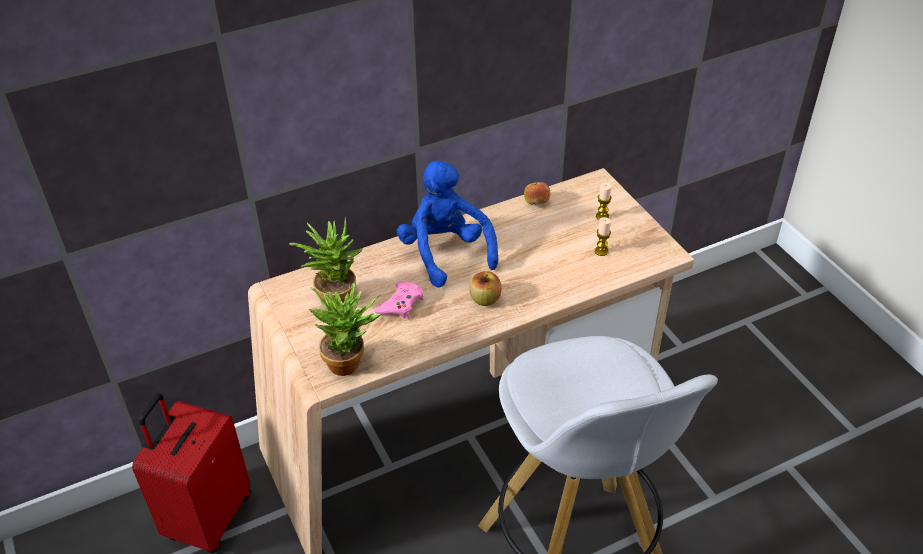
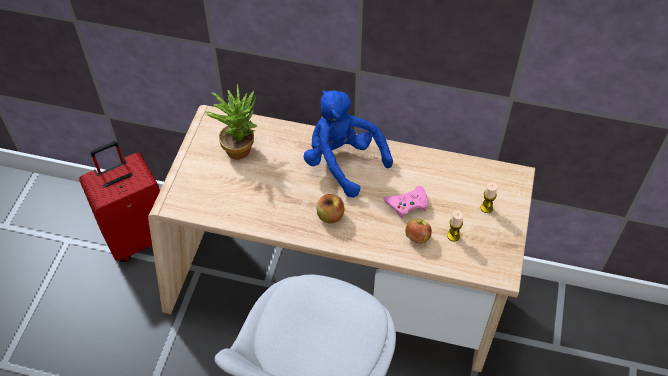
camera: 40 degrees right, 10 degrees up
potted plant [309,282,381,376] -> none
pink game controller [374,281,424,319] -> pink game controller moved to [384,186,428,219]
blue plush toy [397,161,498,288] -> blue plush toy turned 60 degrees counterclockwise [304,90,393,198]
apple [524,181,551,205] -> apple moved to [405,219,432,244]

